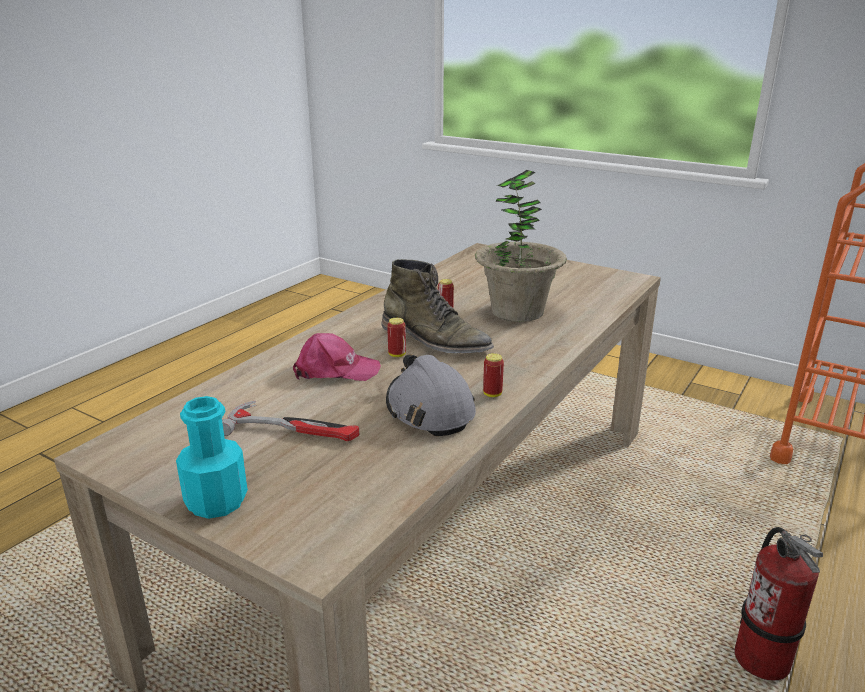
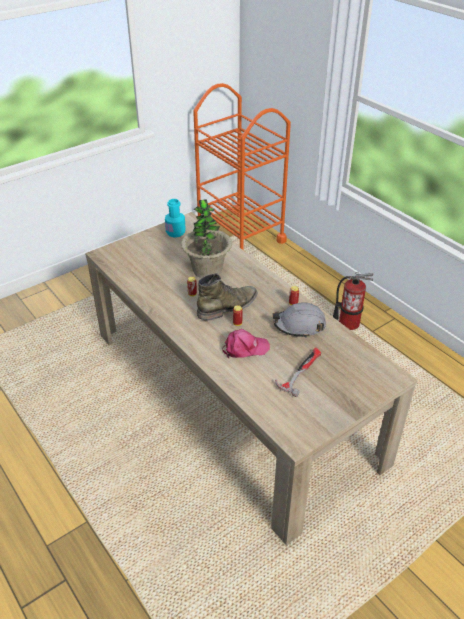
camera: 70 degrees left, 15 degrees up
turquoise bottle [176,396,248,519] -> turquoise bottle moved to [165,199,186,238]
pink cap [293,333,381,381] -> pink cap turned 60 degrees clockwise [222,329,270,359]

